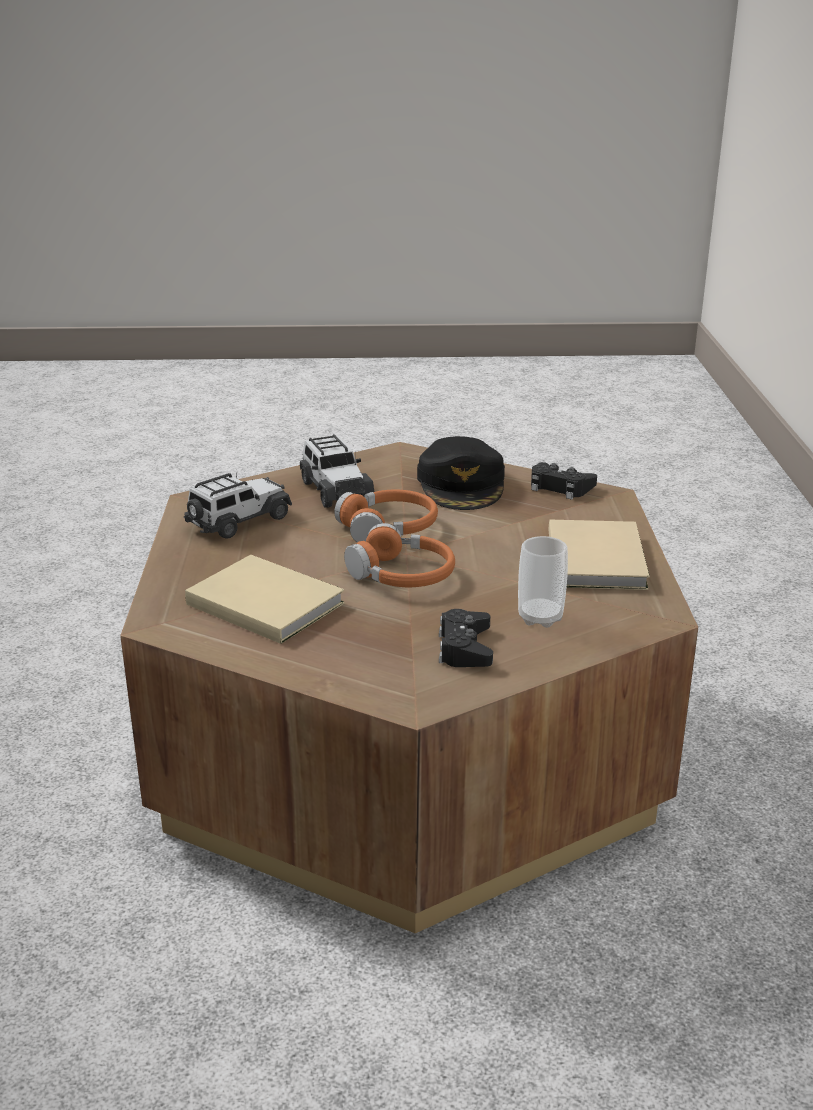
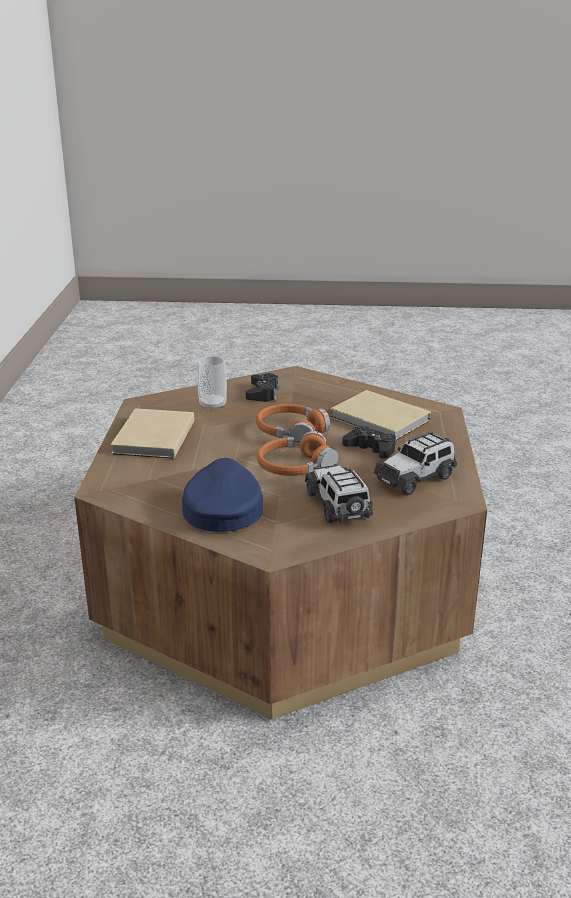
camera: 175 degrees left, 0 degrees up
black cap [417,436,505,510] -> blue cap [182,458,263,532]
black game controller [531,462,597,500] -> black game controller moved to [342,426,396,459]

